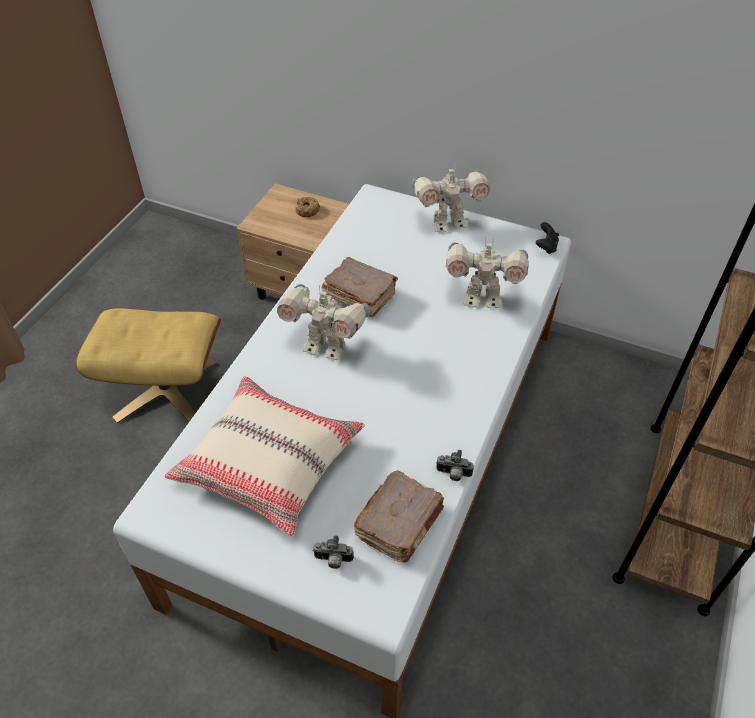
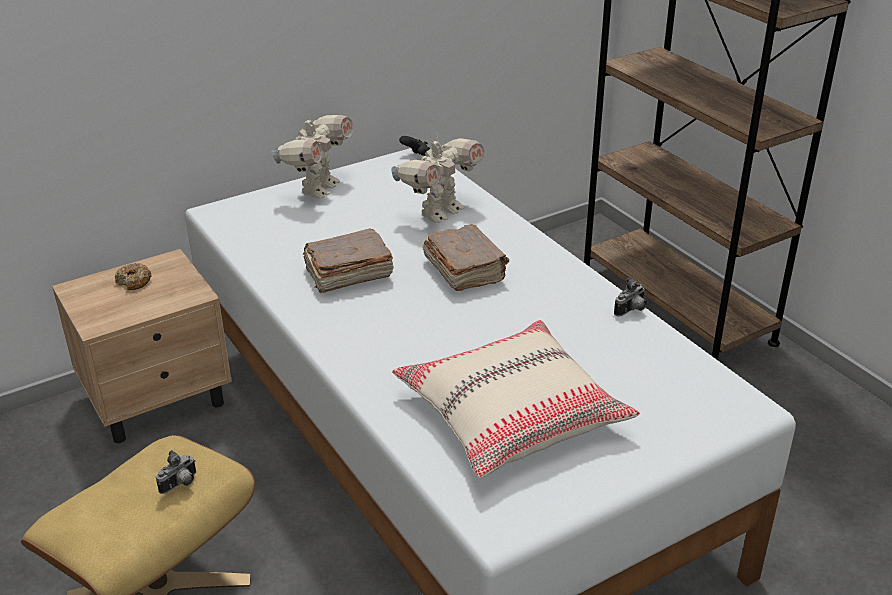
camera: 55 degrees left, 15 degrees down
toy robot [277,284,370,360] -> none
camera [313,535,354,569] -> camera moved to [156,450,196,494]
brown book [354,471,444,562] -> brown book moved to [423,224,509,291]

